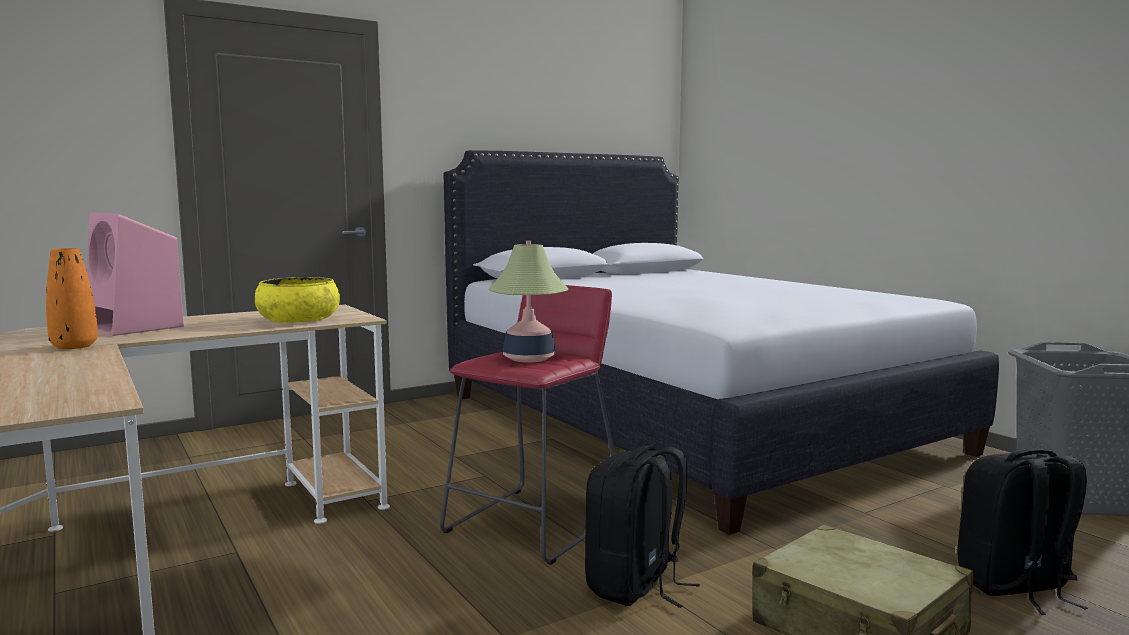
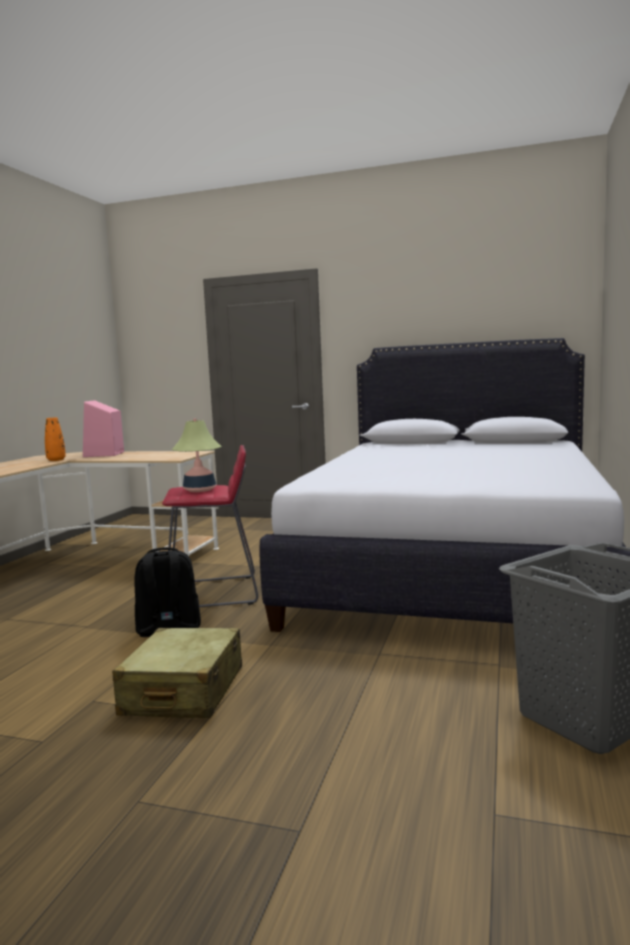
camera: 50 degrees right, 0 degrees up
yellow bowl [255,277,340,323] -> none
black backpack [957,449,1088,615] -> none

